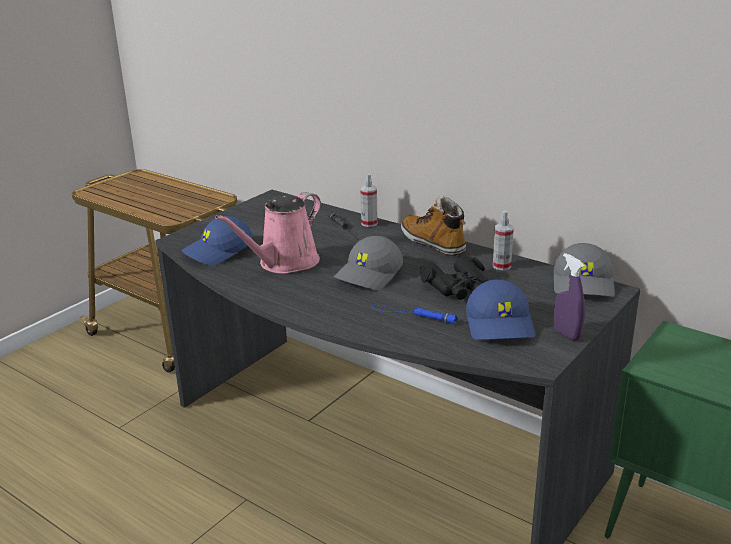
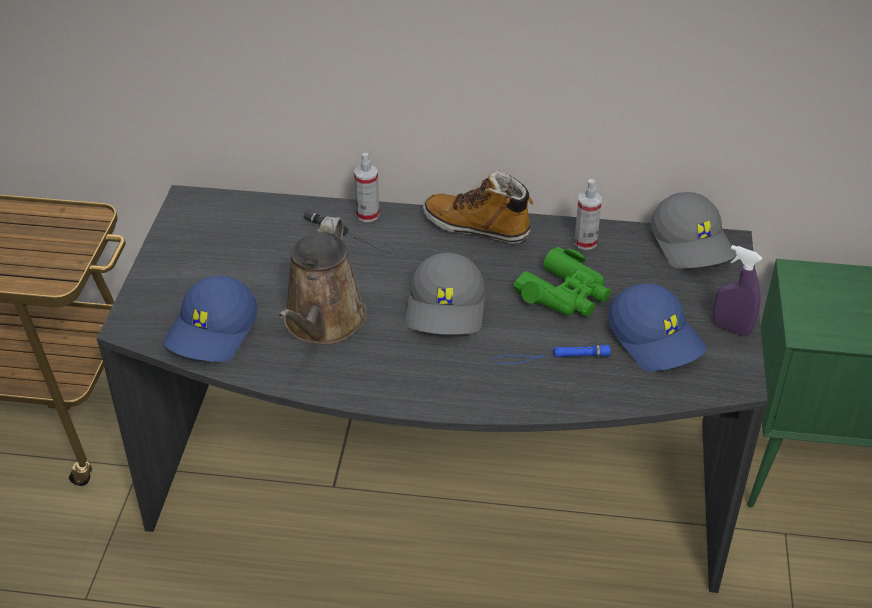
camera: 30 degrees left, 15 degrees up
pink watering can [215,192,321,274] -> brown watering can [278,217,367,345]
black binoculars [419,256,488,300] -> green binoculars [513,247,611,316]

